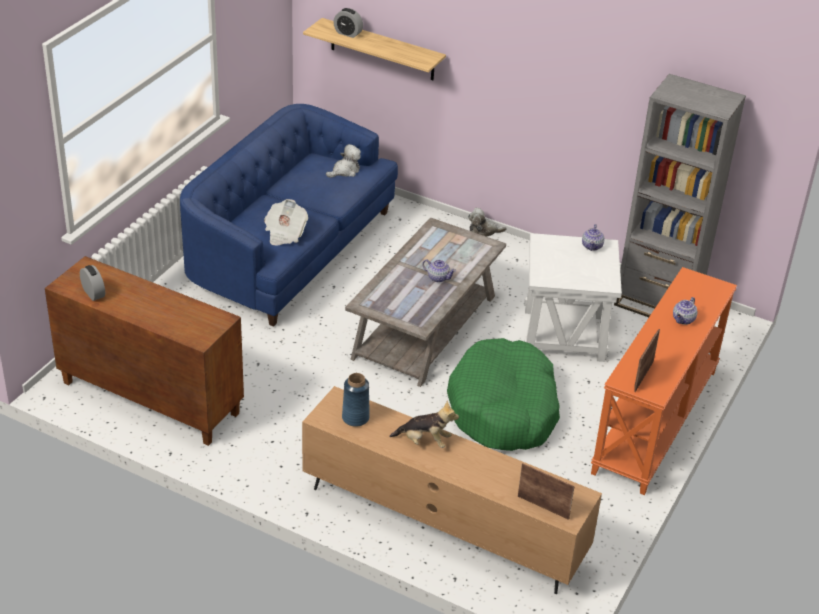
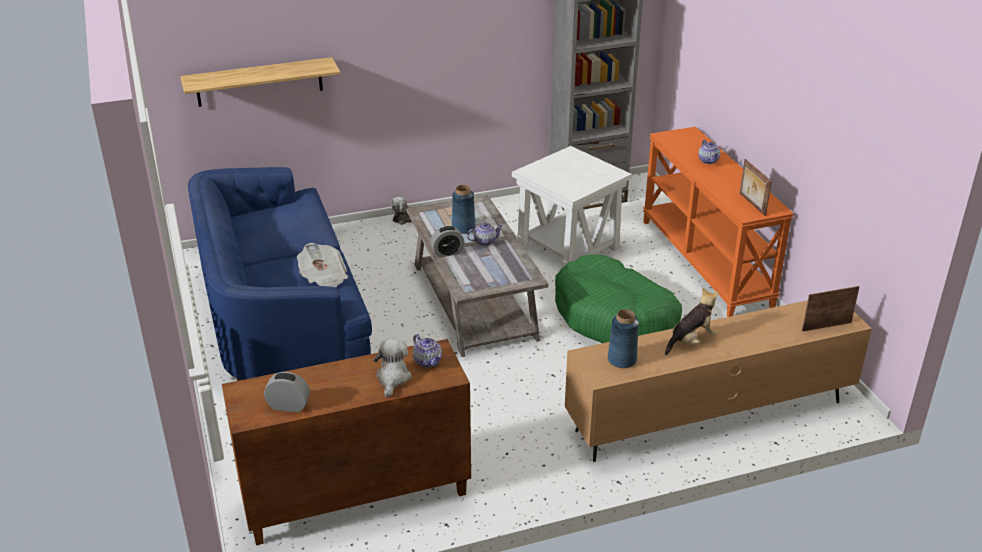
camera: 45 degrees left, 5 degrees down
plush toy [326,144,361,178] -> plush toy moved to [373,339,412,397]
alarm clock [333,8,363,38] -> alarm clock moved to [430,226,464,258]
teapot [582,224,604,251] -> teapot moved to [413,334,442,368]
none -> blue vase [452,185,476,234]

